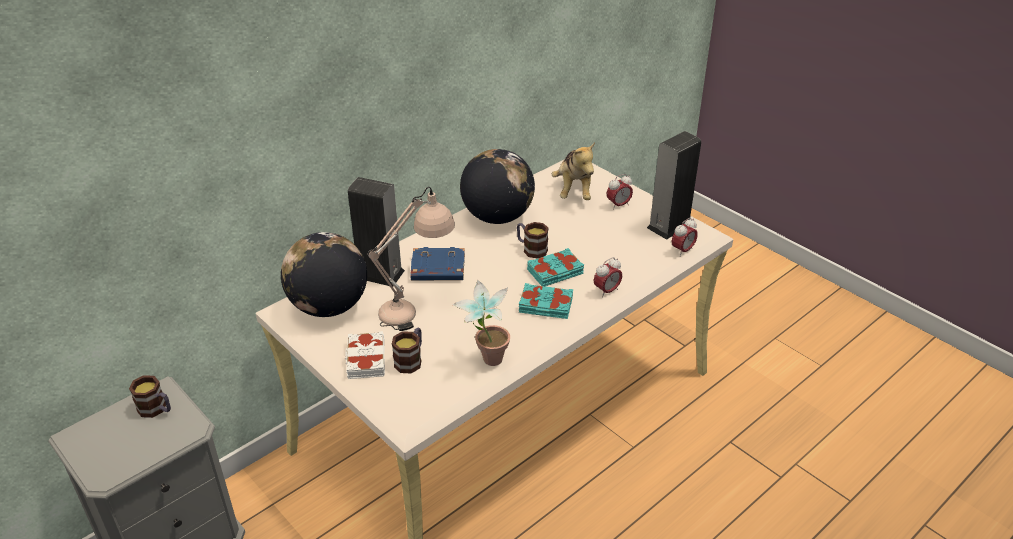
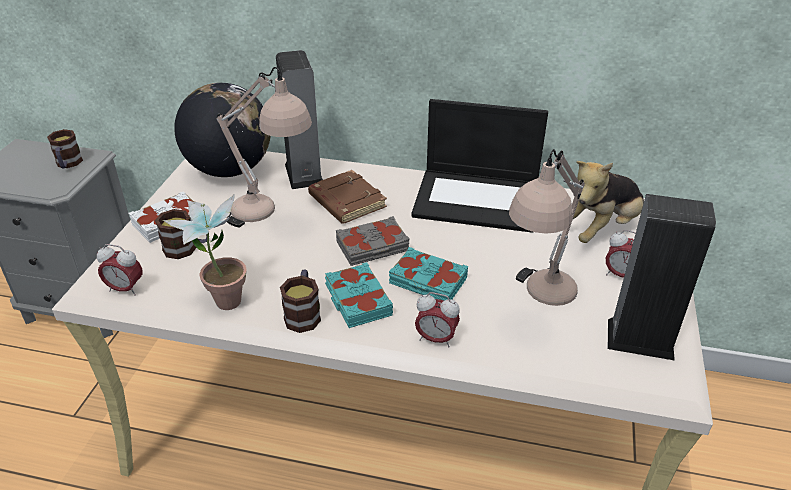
camera: 55 degrees right, 0 degrees up
blue book [410,247,465,280] -> brown book [308,170,387,224]
globe [460,149,535,224] -> laptop [411,99,548,233]
mug [517,222,549,259] -> mug moved to [280,270,321,333]
alarm clock [672,218,698,257] -> alarm clock moved to [97,244,143,296]
none -> grey book [336,216,410,266]
none -> beige table lamp [509,149,585,306]

